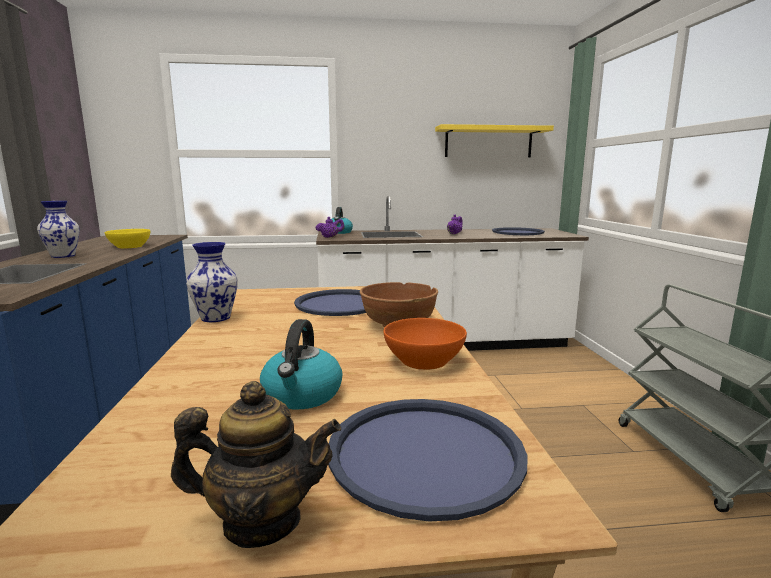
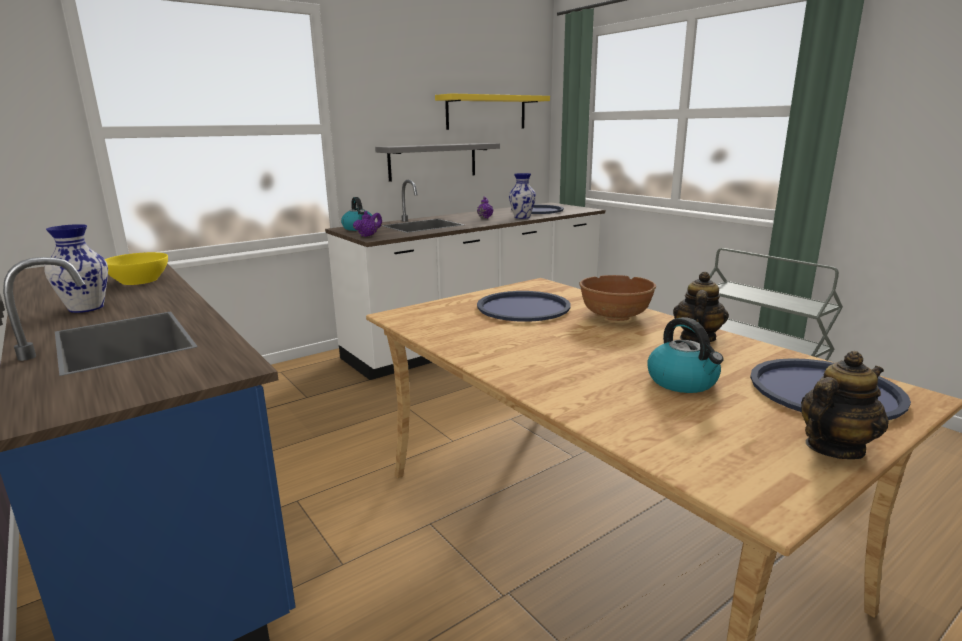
camera: 30 degrees left, 5 degrees up
vase [186,242,238,322] -> vase moved to [509,173,536,219]
orange bowl [383,318,467,370] -> teapot [673,272,729,343]
none -> grey shelf [375,143,500,182]

